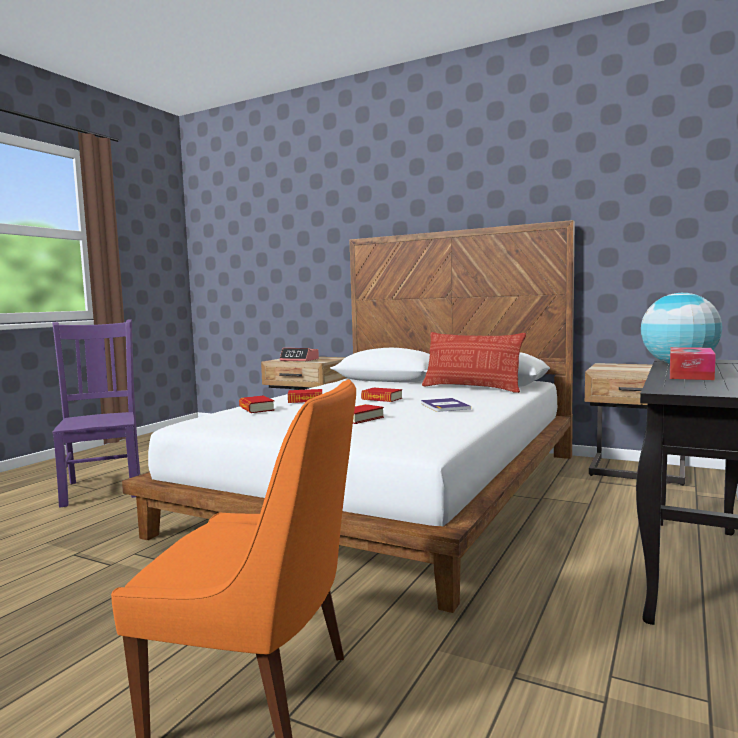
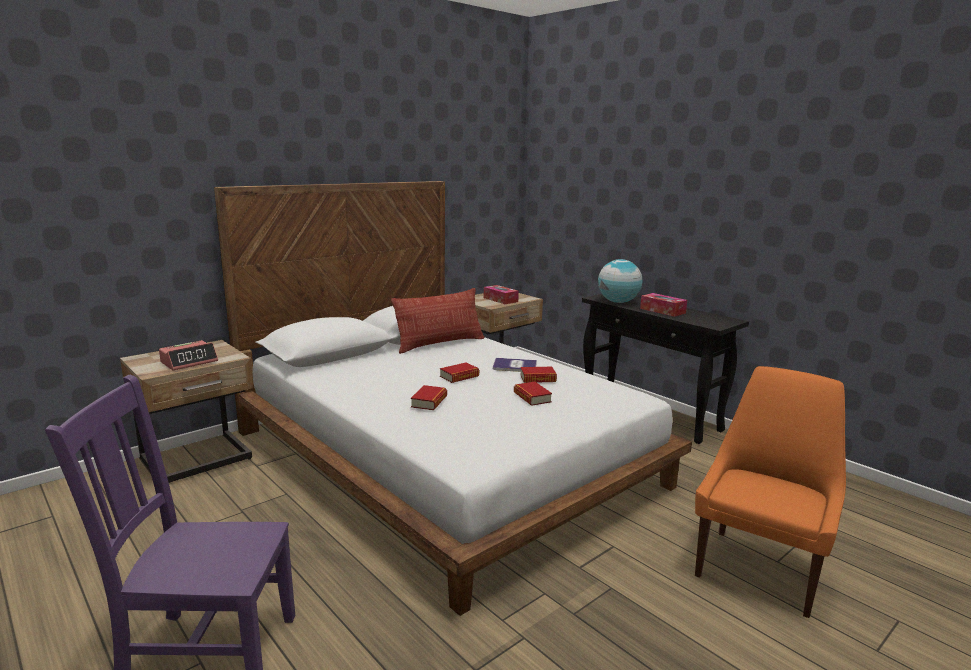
camera: 70 degrees left, 10 degrees up
book [239,396,275,413] -> book moved to [520,367,557,383]
none -> tissue box [484,285,519,304]

